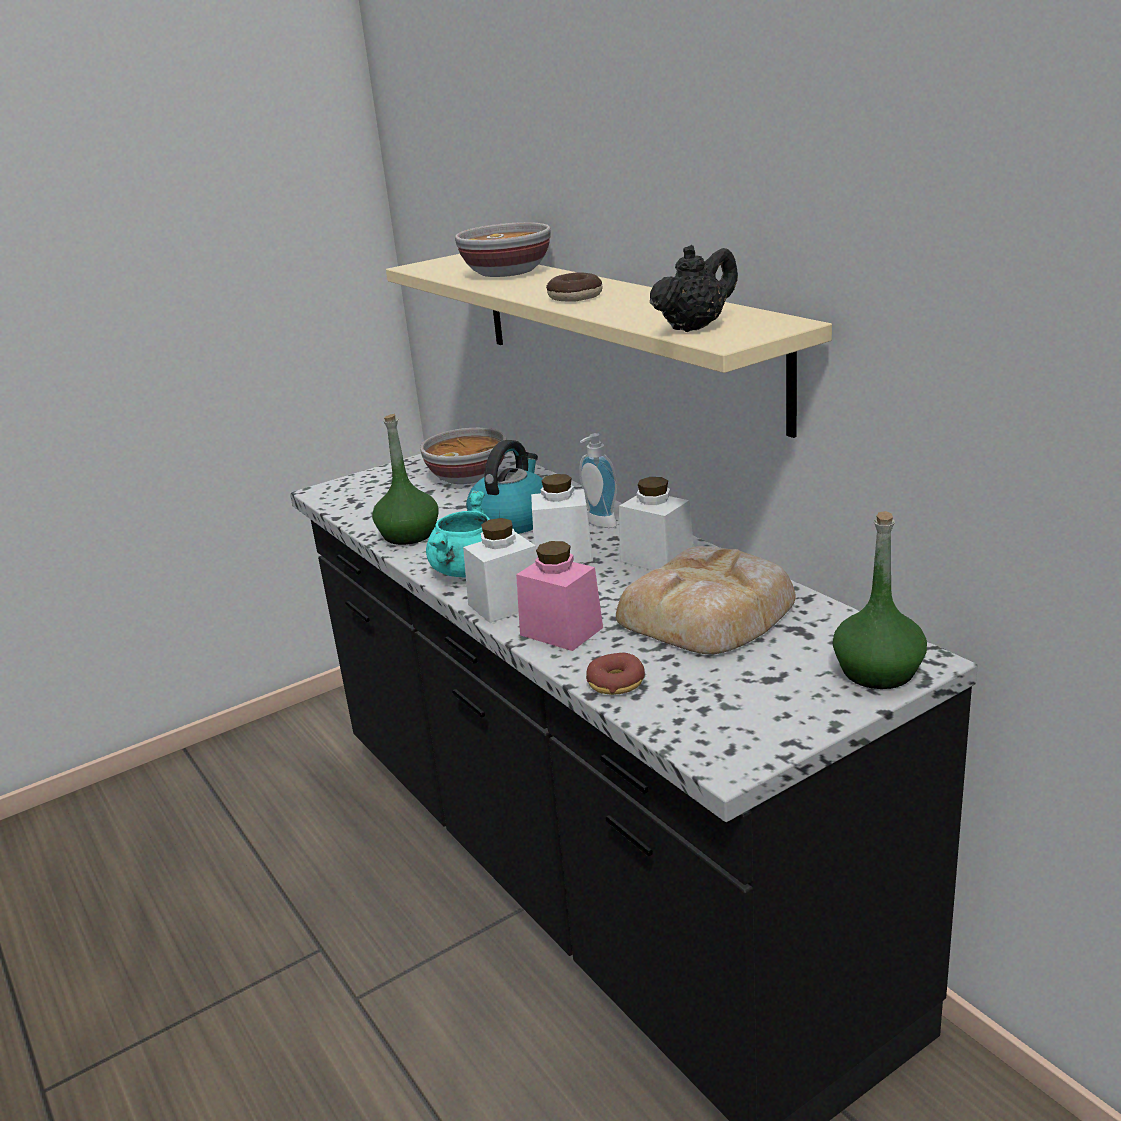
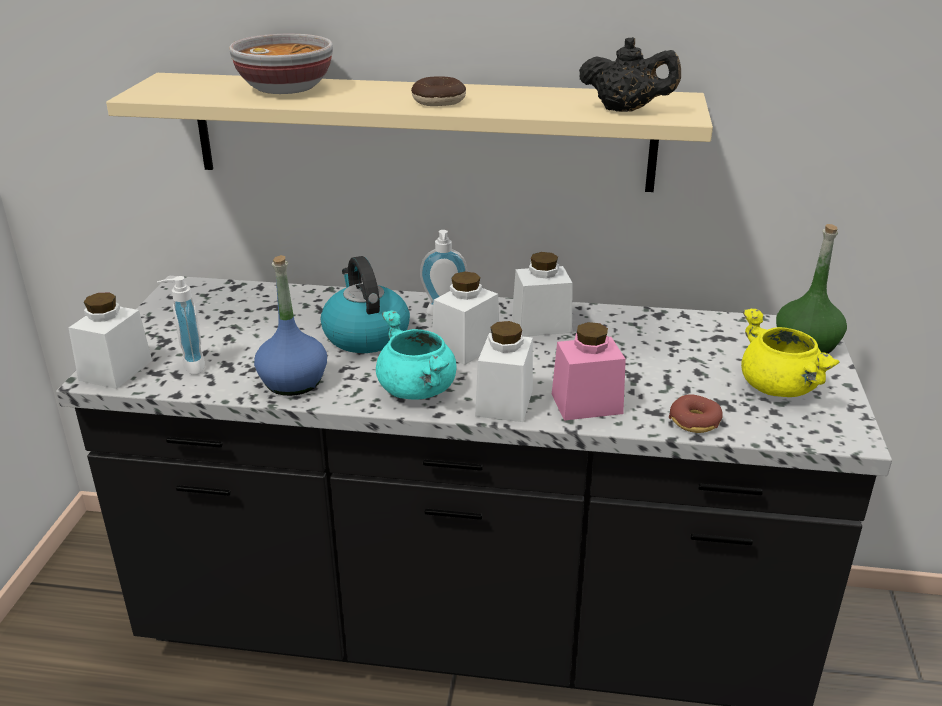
camera: 50 degrees left, 5 degrees up
green bottle [372,414,439,545] -> blue bottle [254,255,327,396]
bowl [420,428,507,484] -> none
bread [616,546,796,654] -> none
black teapot [650,245,738,332] -> black teapot turned 105 degrees clockwise [579,37,681,112]
none -> white jar [68,293,152,389]
none -> soap dispenser [157,276,205,375]
none -> yellow cooking pot [741,308,840,397]

